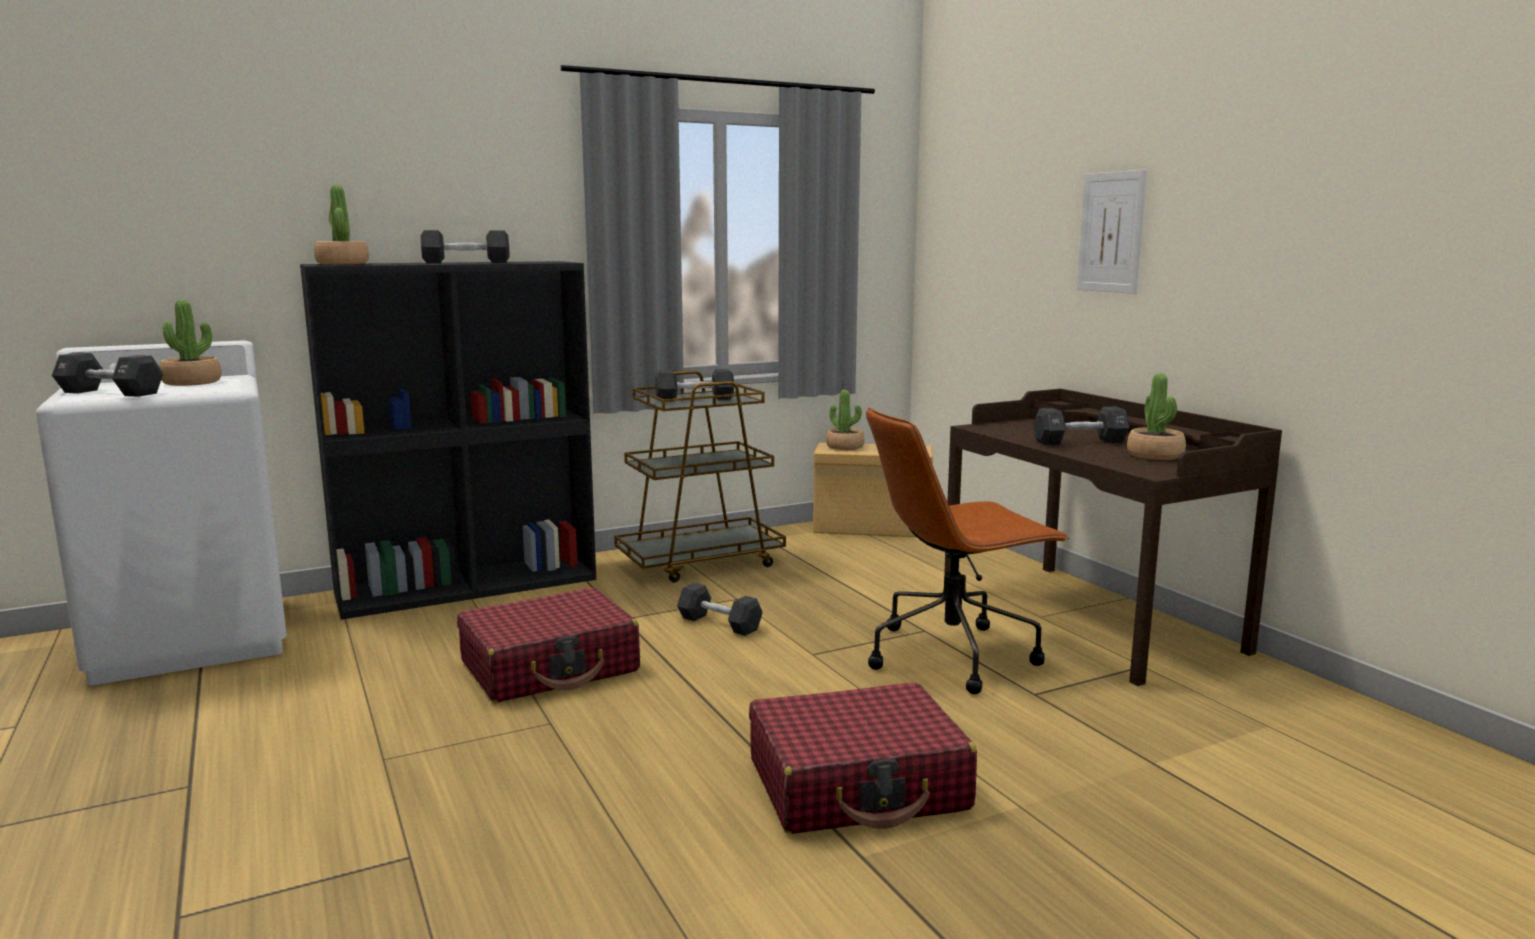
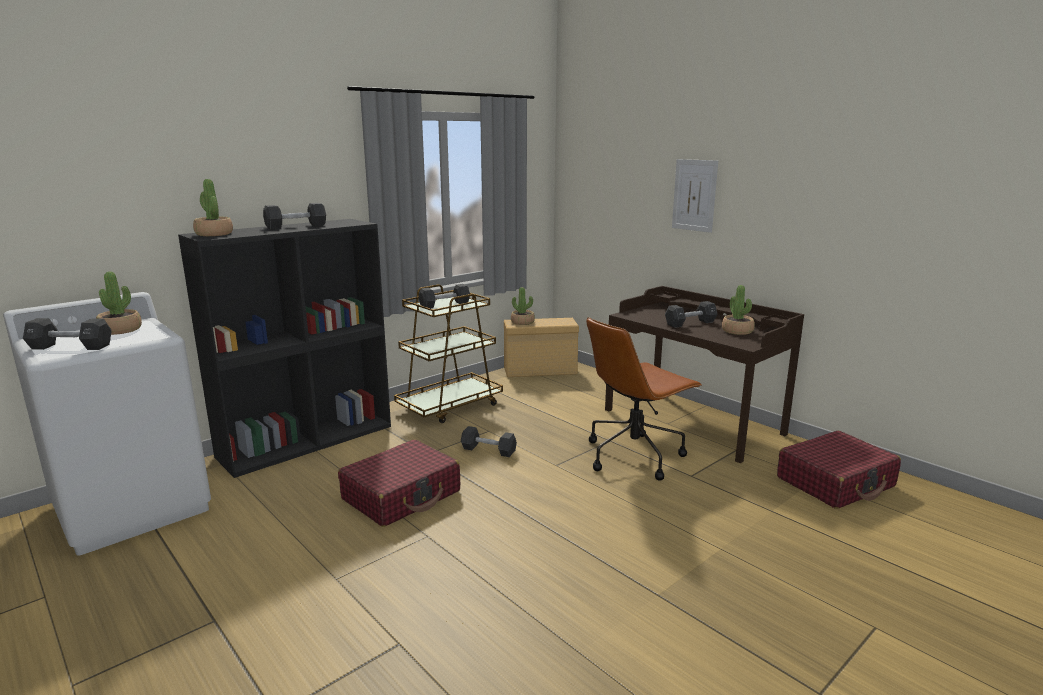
camera: 15 degrees left, 5 degrees up
red suitcase [749,683,977,834] -> red suitcase moved to [777,431,901,509]

